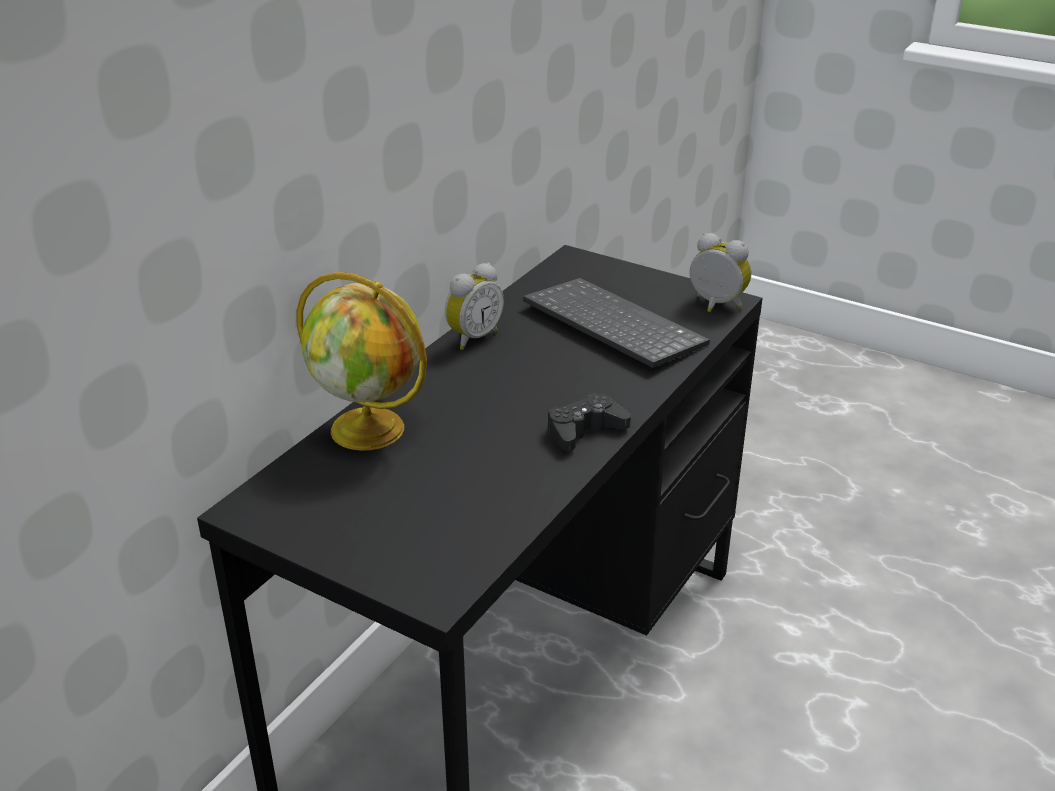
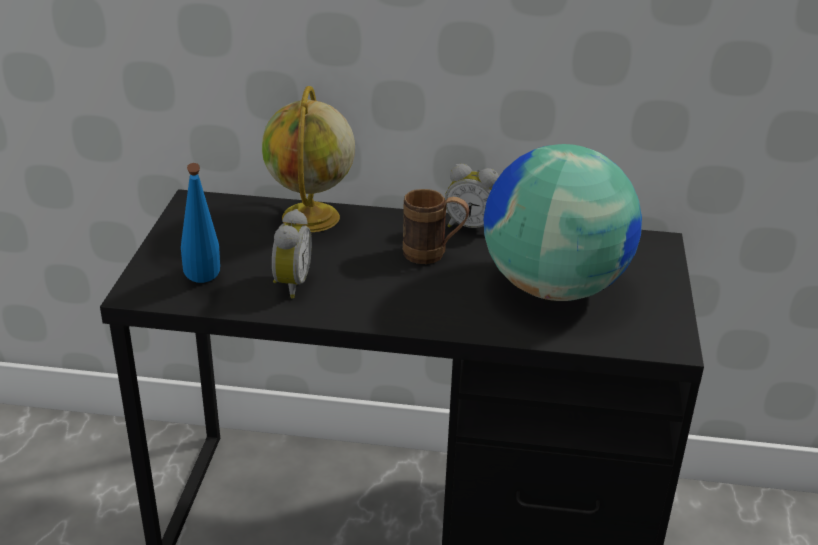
camera: 65 degrees right, 0 degrees up
keyboard [523,278,710,368] -> globe [484,144,642,301]
black game controller [548,393,631,451] -> none
alarm clock [690,233,751,312] -> alarm clock moved to [272,209,312,298]
none -> blue bottle [181,163,220,283]
none -> brown mug [403,189,469,264]

